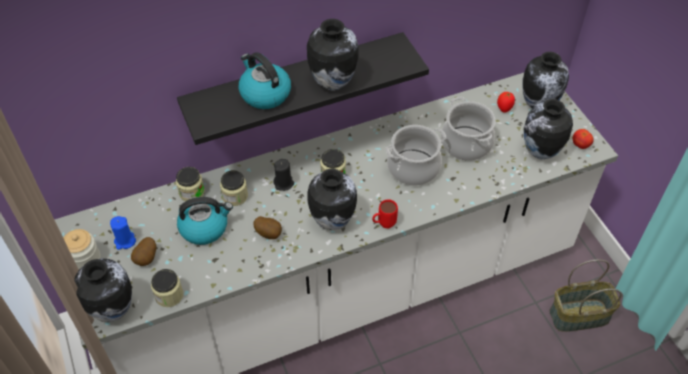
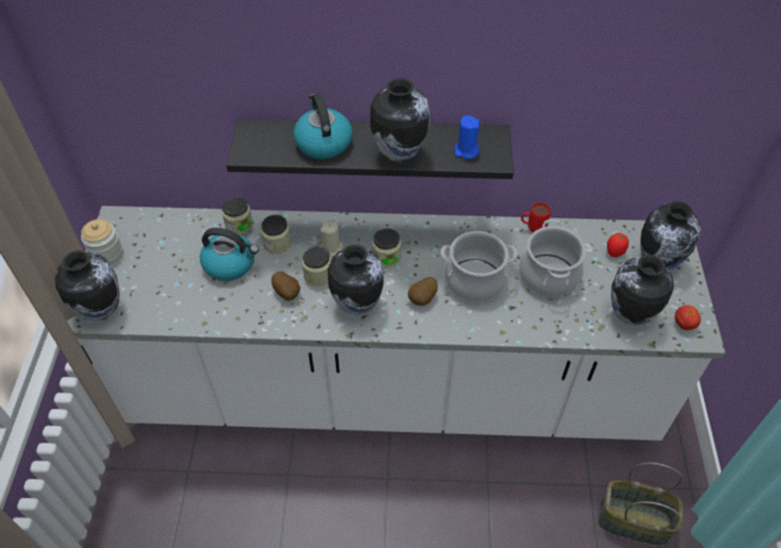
camera: 25 degrees right, 0 degrees up
blue candle [110,216,136,250] -> blue candle moved to [454,116,480,159]
potato [131,237,157,266] -> potato moved to [408,277,438,306]
jar [151,269,183,307] -> jar moved to [302,246,331,286]
black candle [273,159,294,191] -> beige candle [320,220,343,256]
red mug [372,199,398,228] -> red mug moved to [521,202,551,233]

